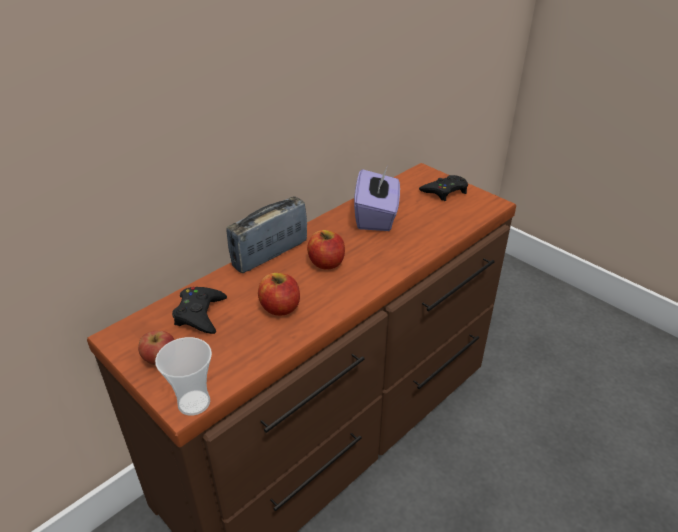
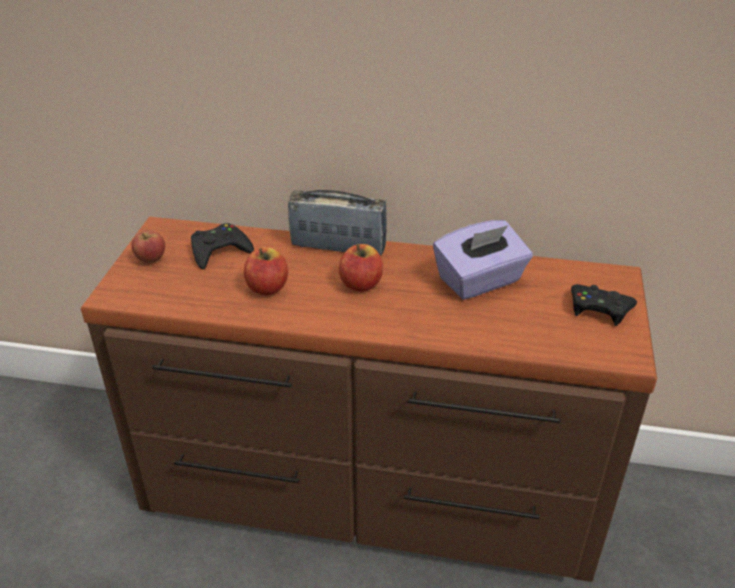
camera: 55 degrees right, 0 degrees up
cup [155,337,212,416] -> none

